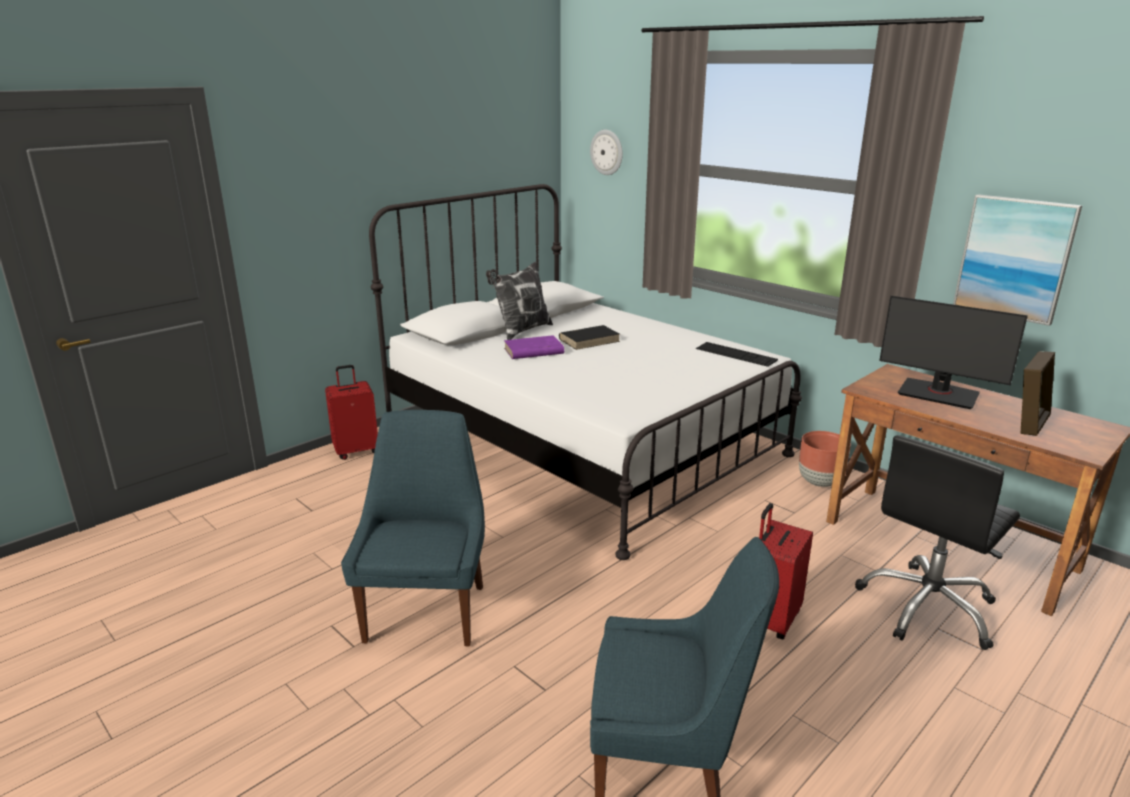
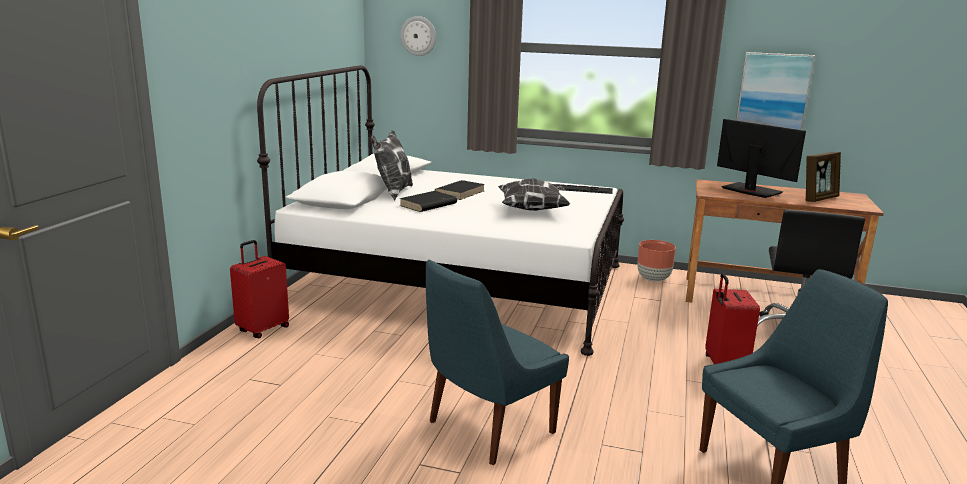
camera: 30 degrees left, 5 degrees down
blue chair [341,410,485,646] -> blue chair turned 105 degrees counterclockwise [426,259,569,465]
purple book [504,335,564,359] -> black book [399,191,457,212]
monitor [879,296,1028,409] -> monitor turned 135 degrees counterclockwise [717,119,806,198]
picture frame [1020,351,1055,436] -> picture frame turned 45 degrees clockwise [806,152,841,202]
none -> pillow [498,178,570,211]

